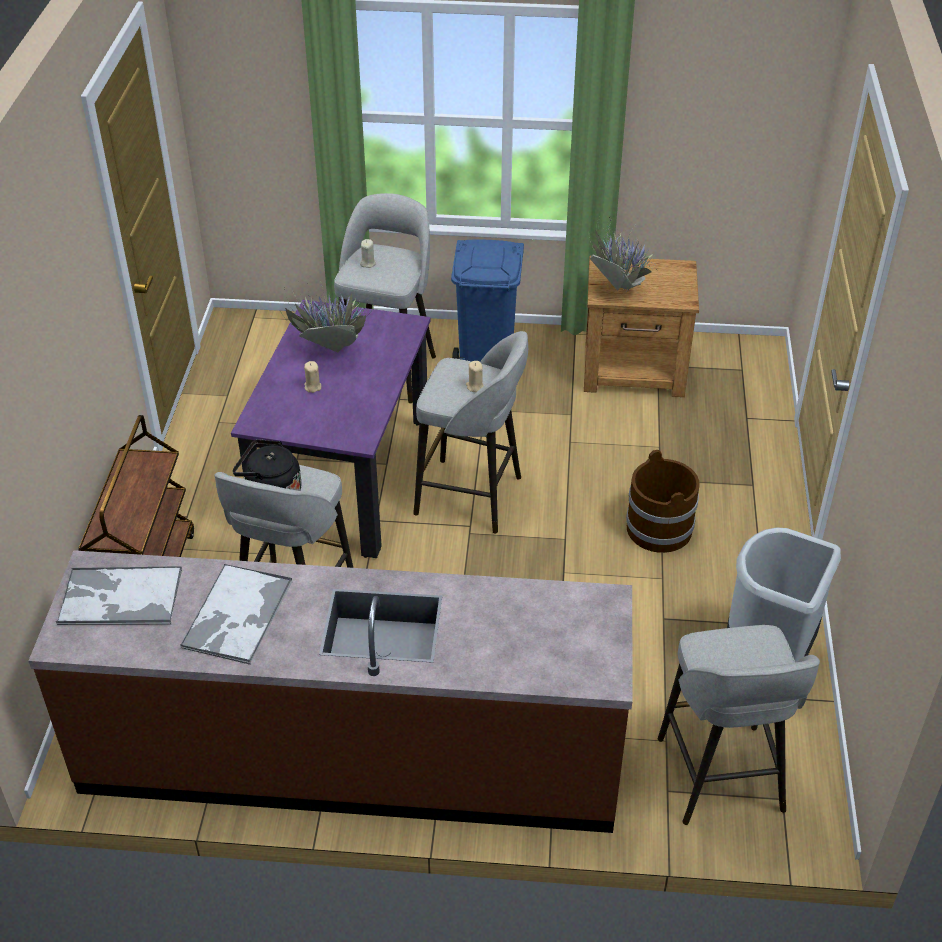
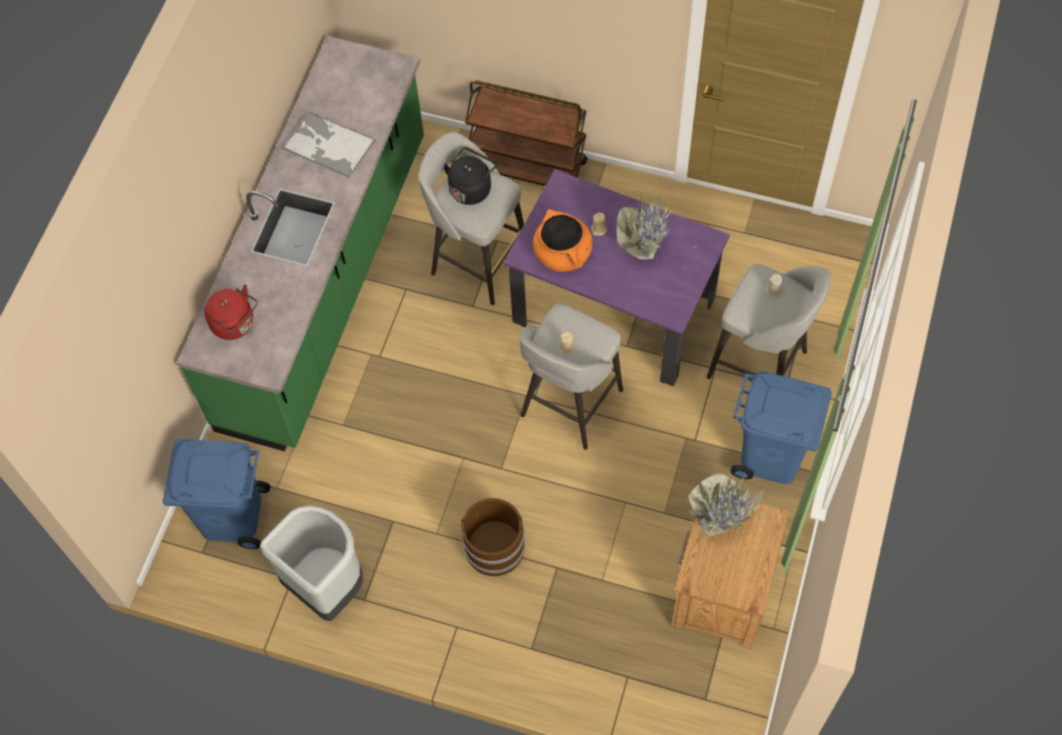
camera: 105 degrees right, 20 degrees up
brown counter [29,550,632,833] -> green counter [177,36,424,451]
tray [56,566,182,625] -> none
grey stool [658,625,820,825] -> blue trash can [163,439,270,549]
none -> red kettle [205,285,258,340]
none -> orange cooking pot [533,209,593,272]

